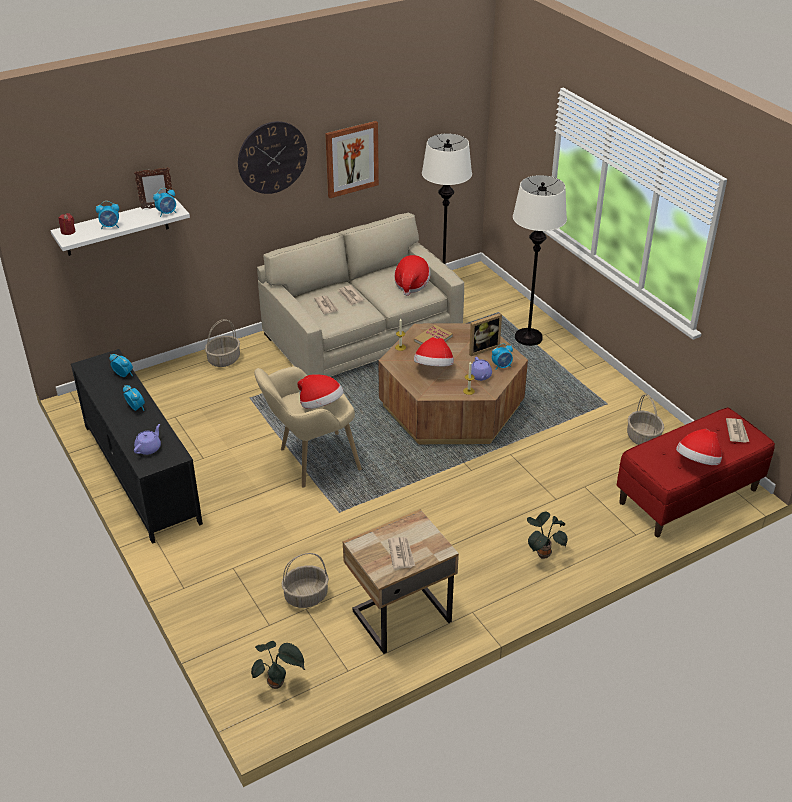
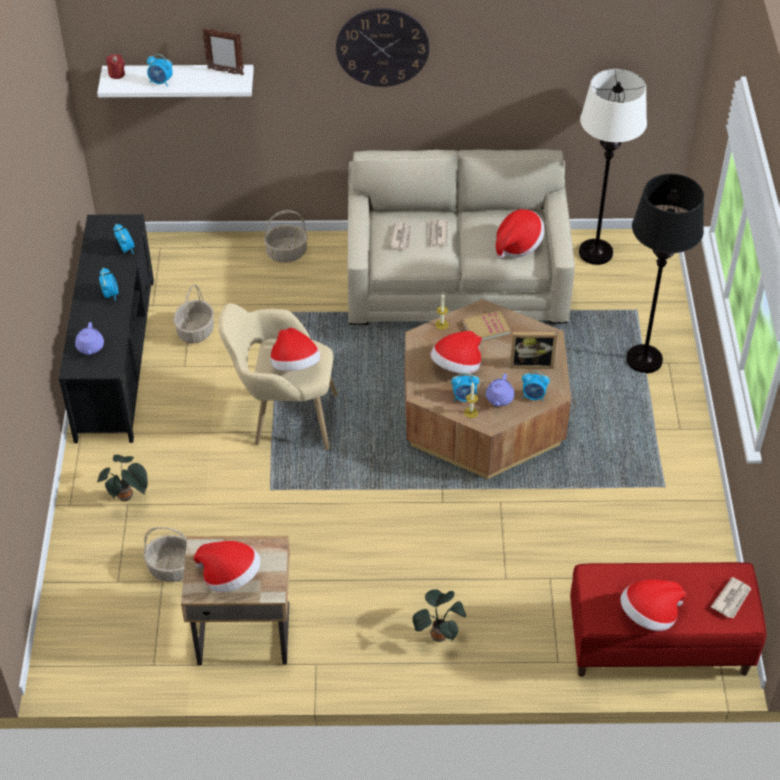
camera: 30 degrees right, 10 degrees up
purple teapot [134,424,161,455] -> purple teapot turned 120 degrees clockwise [75,322,104,355]
alarm clock [153,188,176,217] -> alarm clock moved to [451,373,479,402]
potted plant [251,641,305,689] -> potted plant moved to [97,455,148,502]
picture [325,121,379,198] -> none
newspaper [388,537,415,569] -> hat [193,541,261,592]
white floor lamp [513,175,567,346] -> black floor lamp [626,174,704,373]
basket [627,394,664,445] -> basket moved to [173,284,214,343]

